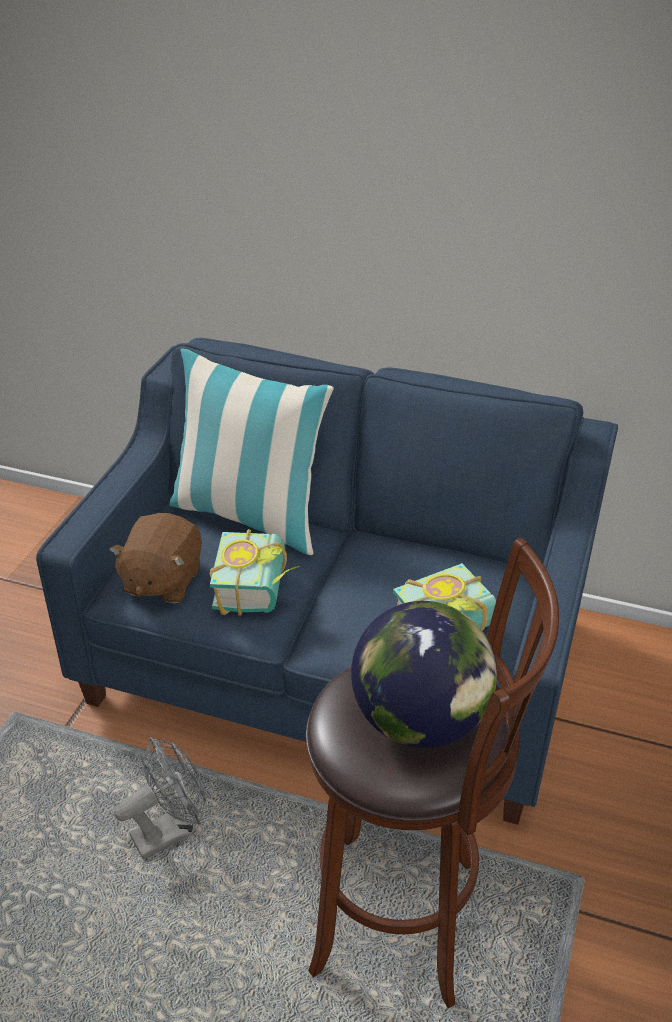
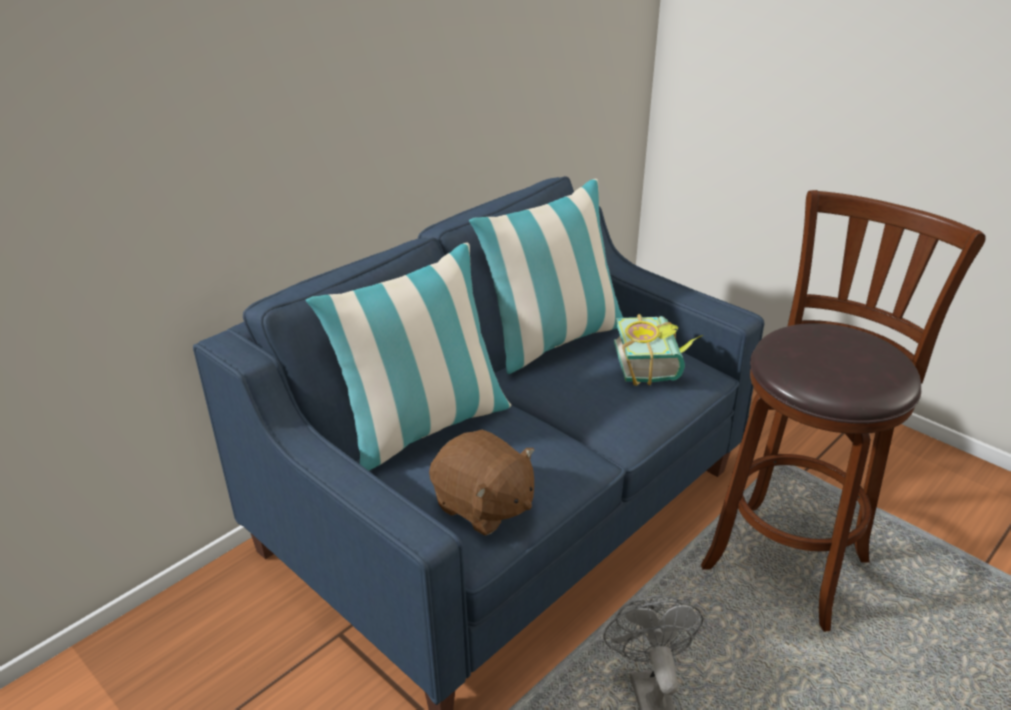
camera: 65 degrees left, 5 degrees down
book [210,529,300,616] -> none
globe [351,601,497,748] -> none
none -> pillow [469,179,623,374]

